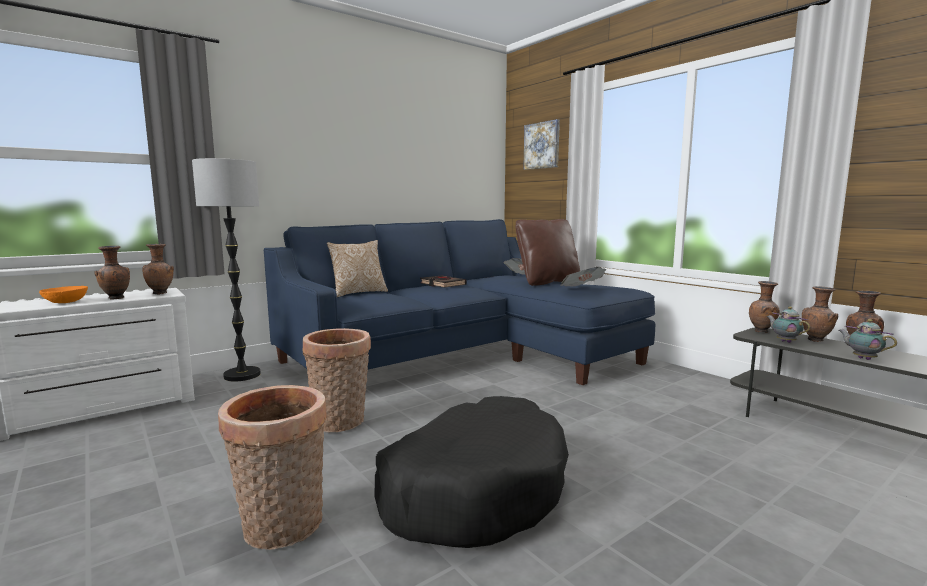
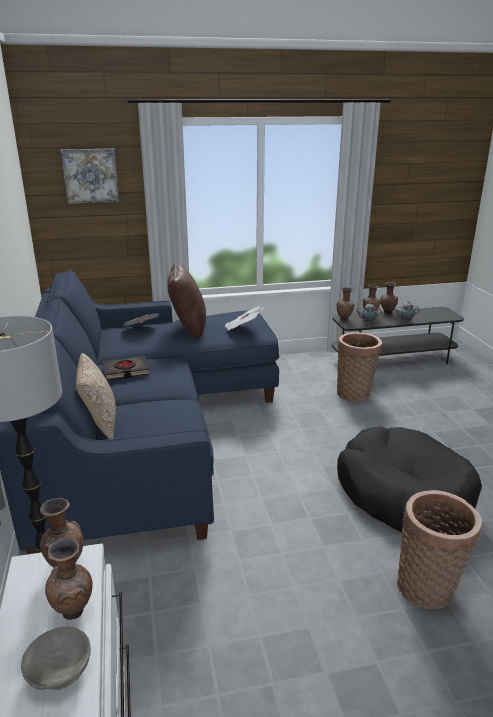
camera: 65 degrees left, 15 degrees up
orange bowl [39,286,88,303] -> grey bowl [21,627,91,690]
basket [303,328,371,432] -> basket moved to [337,332,382,401]

